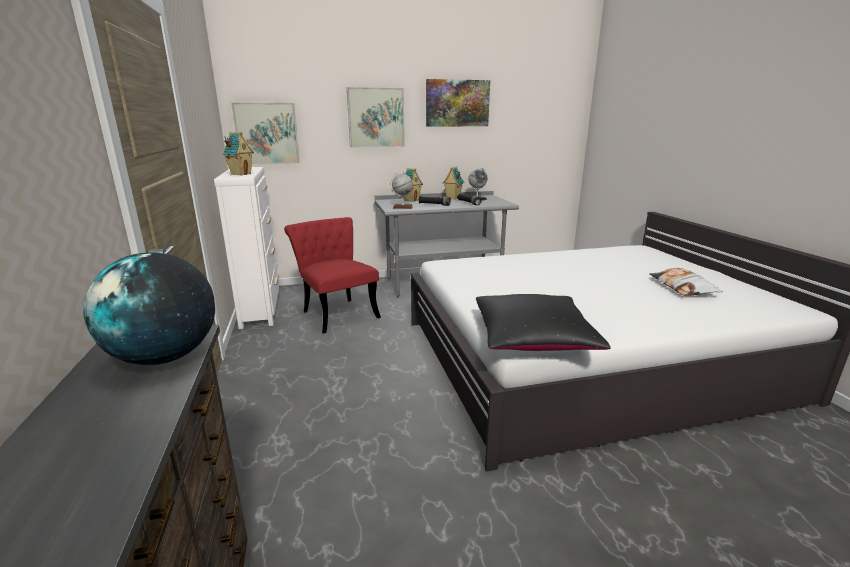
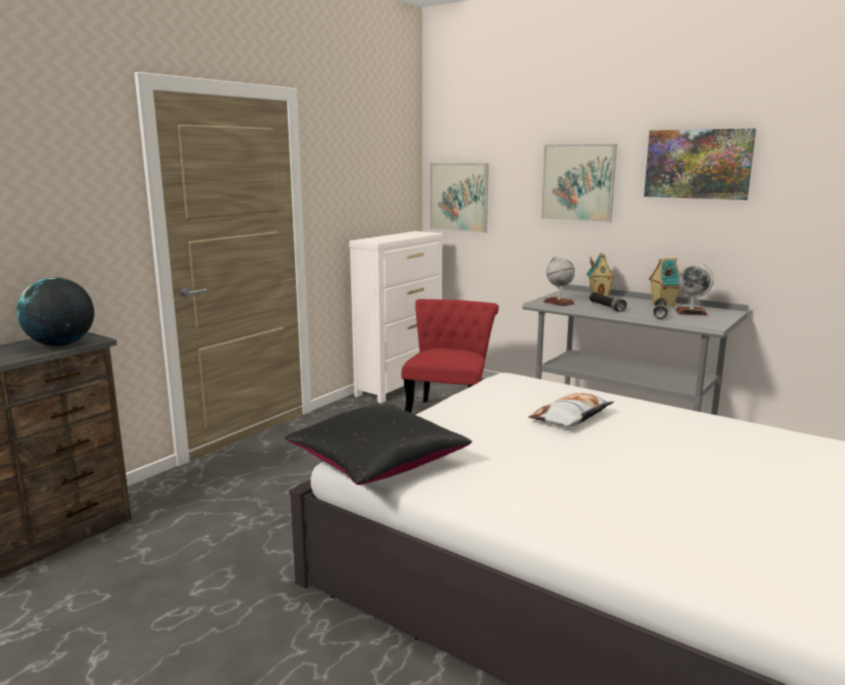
camera: 50 degrees right, 5 degrees down
toy house [222,132,254,176] -> none
pillow [649,268,722,296] -> pillow moved to [528,393,614,426]

